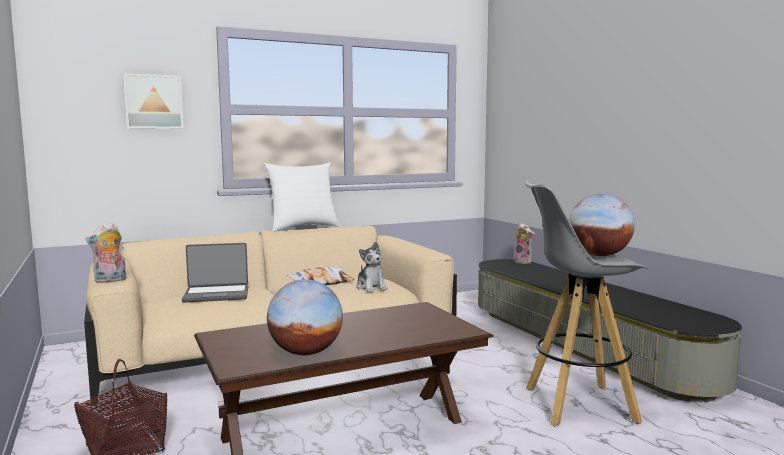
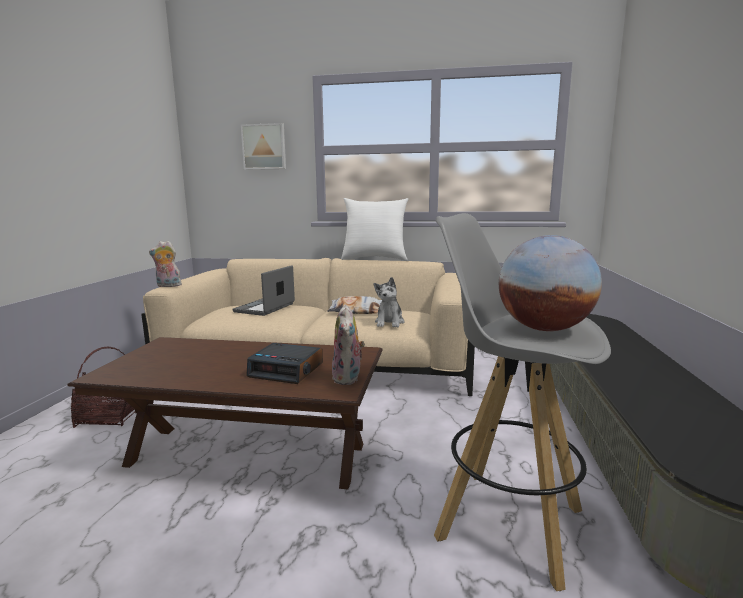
camera: 35 degrees right, 5 degrees up
laptop [182,243,248,303] -> laptop turned 90 degrees clockwise [232,265,295,316]
globe [267,279,343,355] -> none
plush toy [513,223,535,264] -> plush toy moved to [332,305,365,385]
none -> alarm clock [246,343,323,384]

